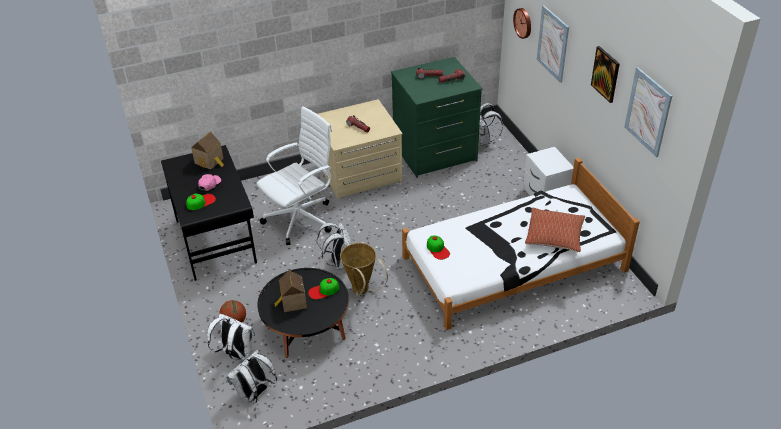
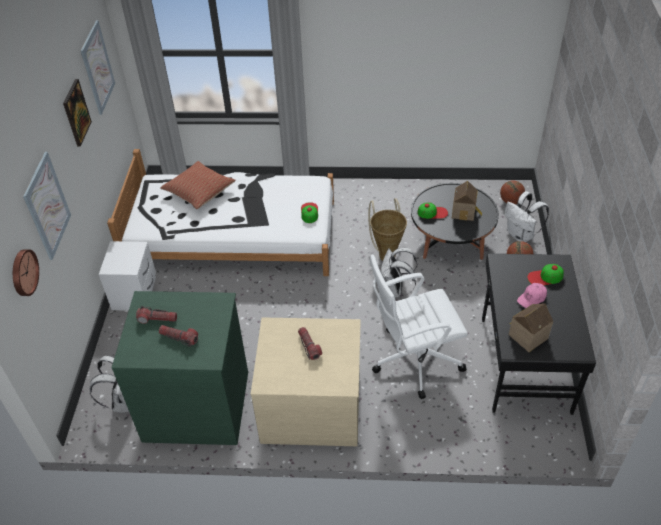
camera: 155 degrees left, 5 degrees up
white backpack [226,350,277,402] -> basketball [500,180,525,204]

